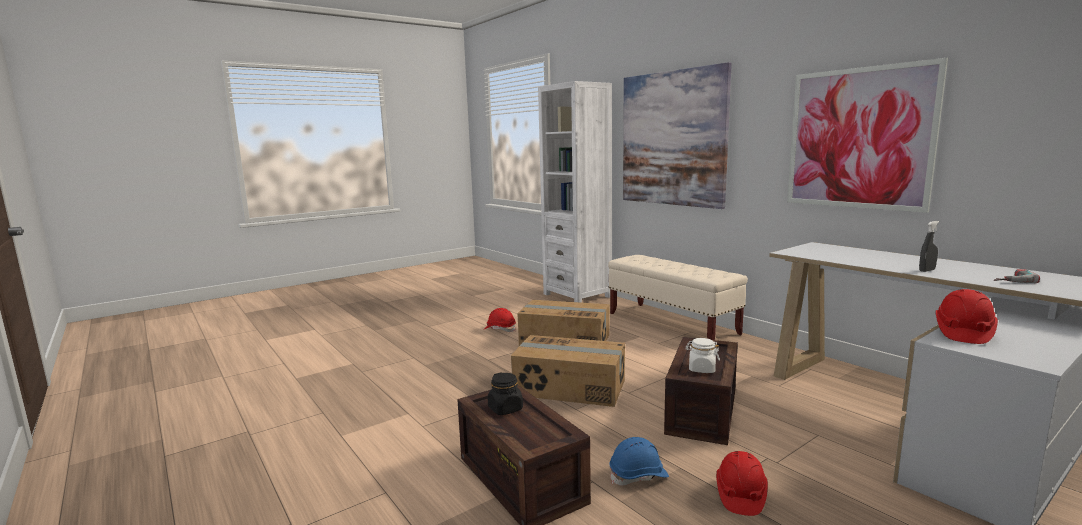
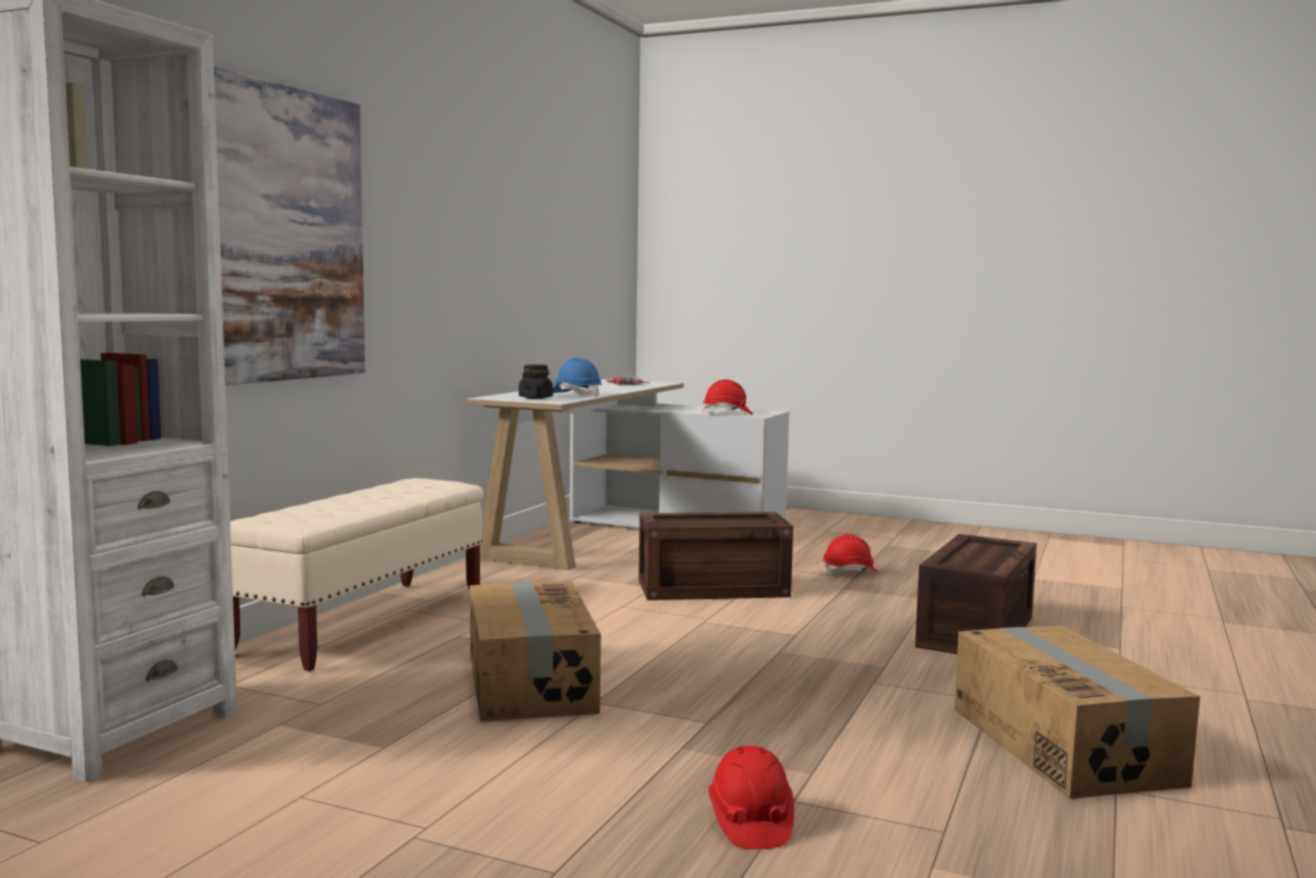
camera: 120 degrees left, 5 degrees down
red hard hat [484,308,516,332] -> red hard hat moved to [708,746,794,849]
black jar [488,372,523,415] -> black jar moved to [519,364,553,399]
cardboard box [511,335,625,407] -> cardboard box moved to [955,626,1200,799]
blue hard hat [609,437,669,486] -> blue hard hat moved to [553,358,602,397]
white jar [685,338,720,373] -> none
picture [787,58,948,213] -> none
grey spray bottle [919,221,939,272] -> none

